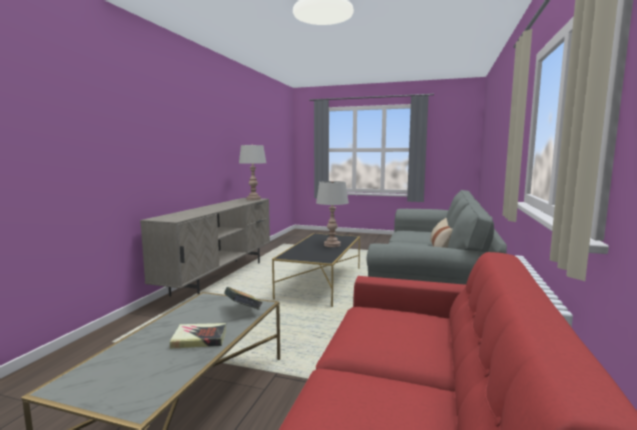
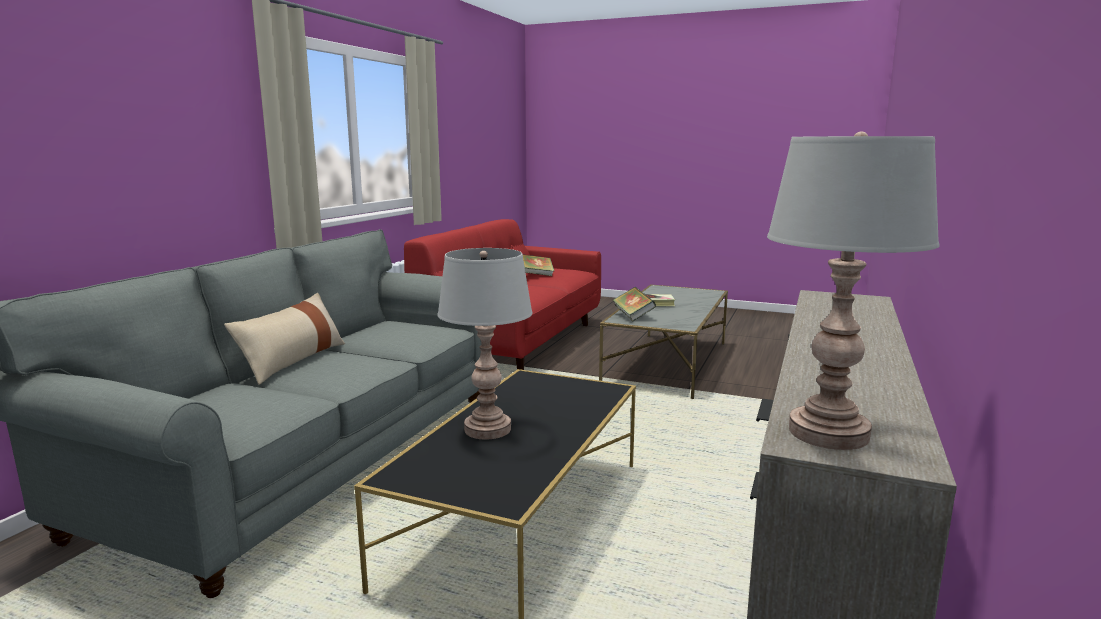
camera: 175 degrees left, 5 degrees up
none -> book [523,255,554,276]

